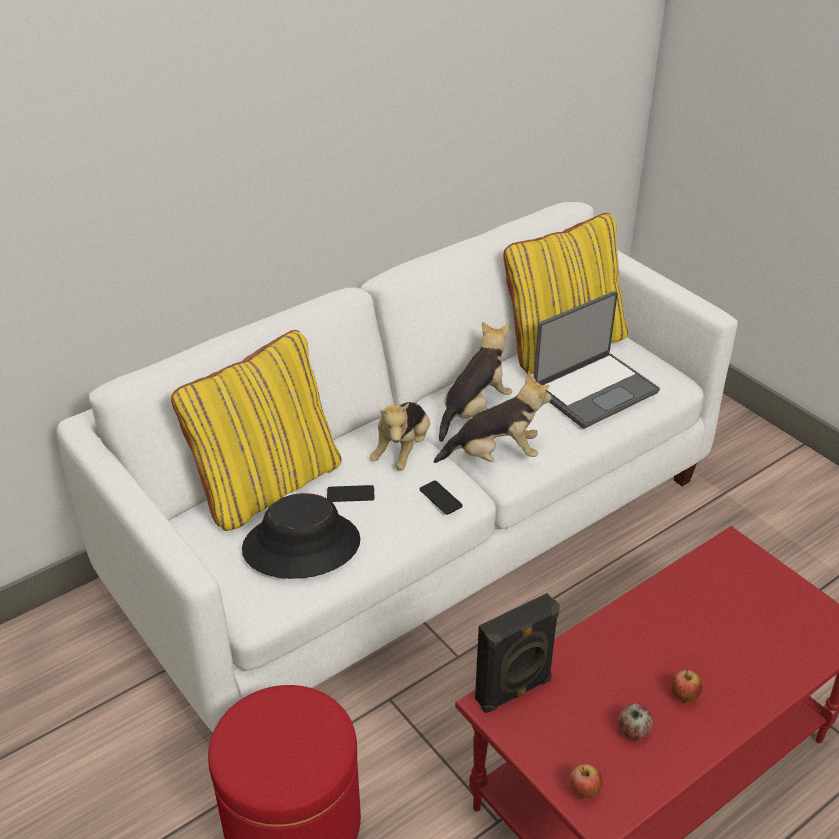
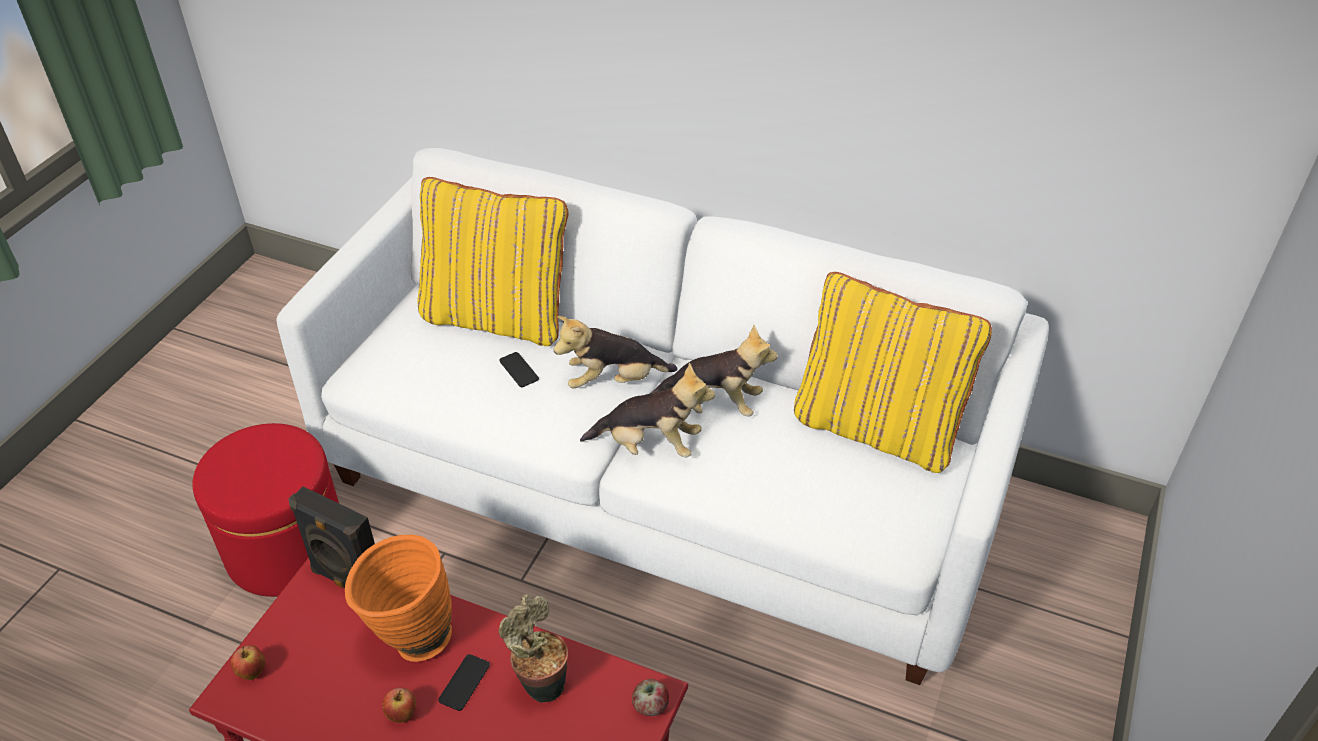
camera: 60 degrees right, 5 degrees up
black hat [242,493,360,579] -> none
phone [420,480,463,515] -> phone moved to [439,654,490,711]
plush toy [434,371,552,463] -> plush toy turned 45 degrees counterclockwise [580,363,715,457]
laptop [534,291,660,429] -> none
apple [618,703,653,740] -> apple moved to [632,679,669,716]
none -> orange vase [345,535,452,662]
none -> potted plant [499,594,568,703]

